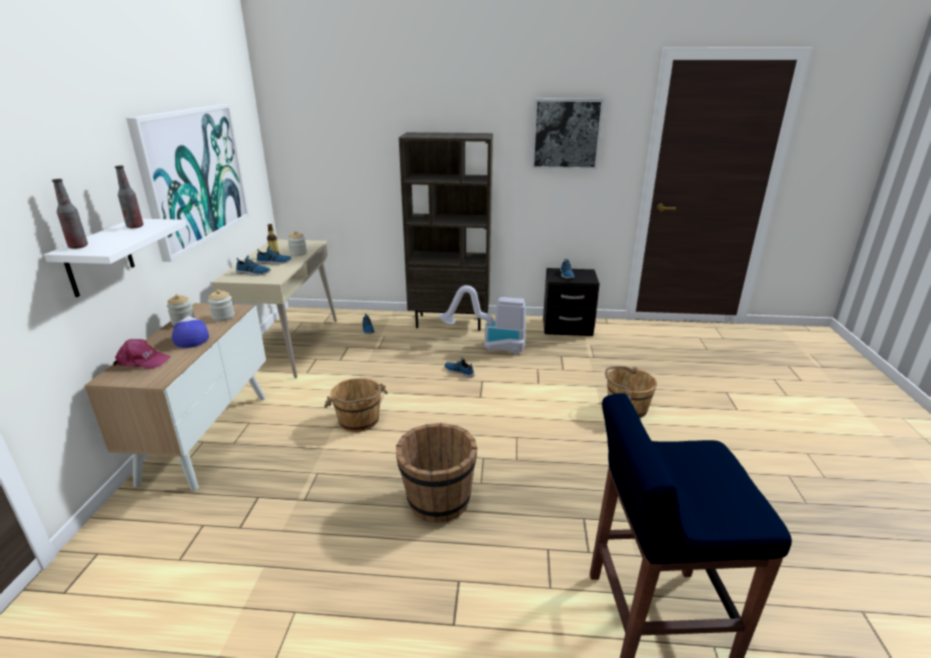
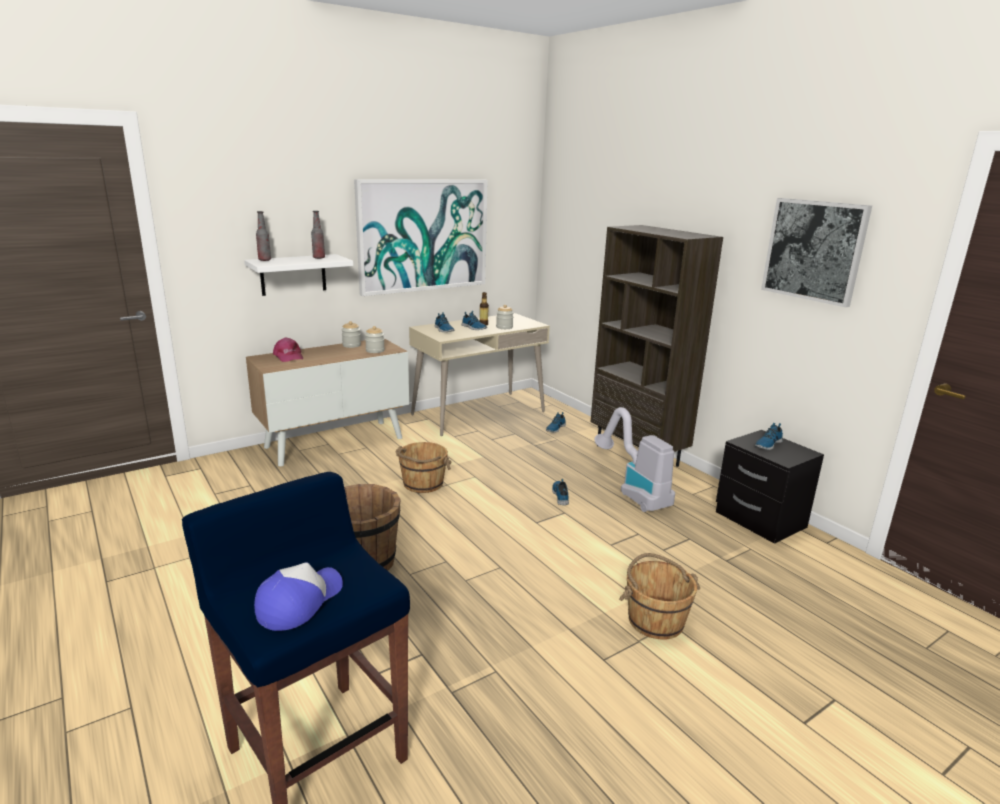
camera: 50 degrees right, 5 degrees down
cap [172,316,209,348] -> cap moved to [254,562,343,631]

